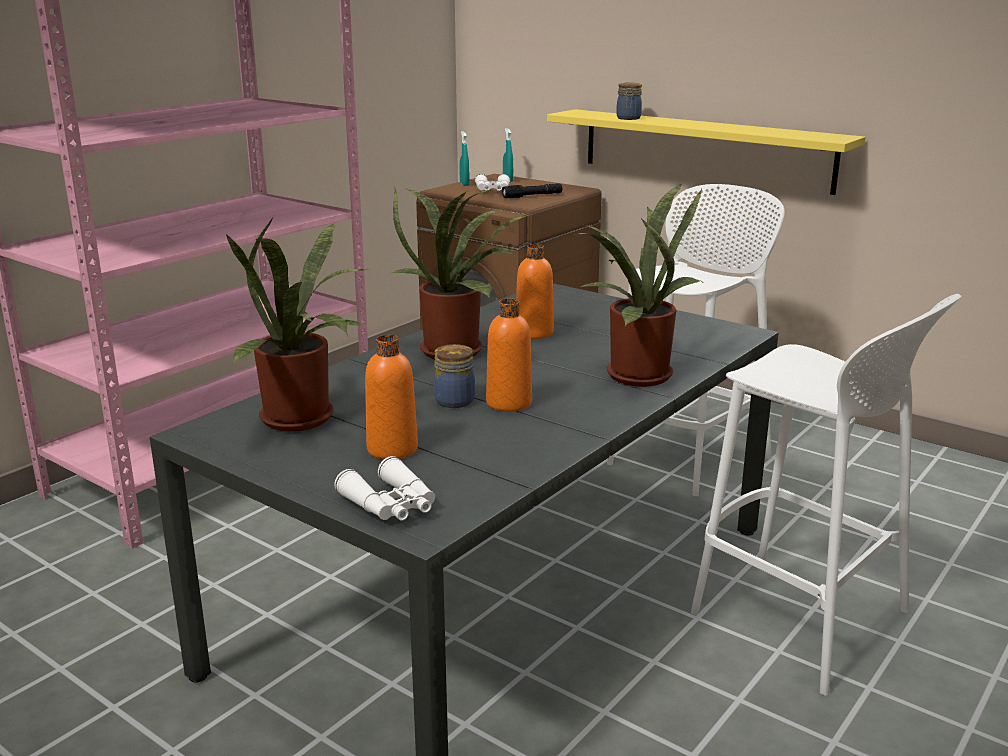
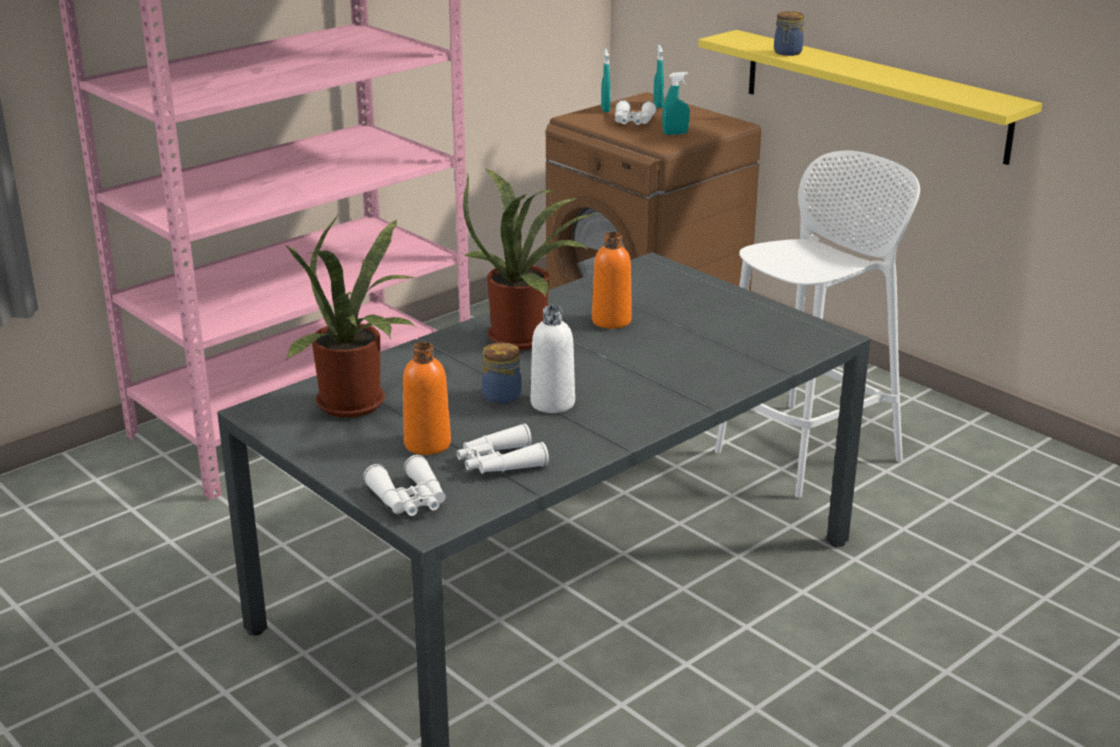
camera: 10 degrees right, 5 degrees up
orange bottle [486,299,532,412] -> white bottle [531,306,575,413]
black flashlight [502,183,562,198] -> turquoise spray bottle [662,72,690,135]
potted plant [577,184,702,387] -> none
white stool [691,294,961,696] -> none
none -> white binoculars [457,424,549,474]

